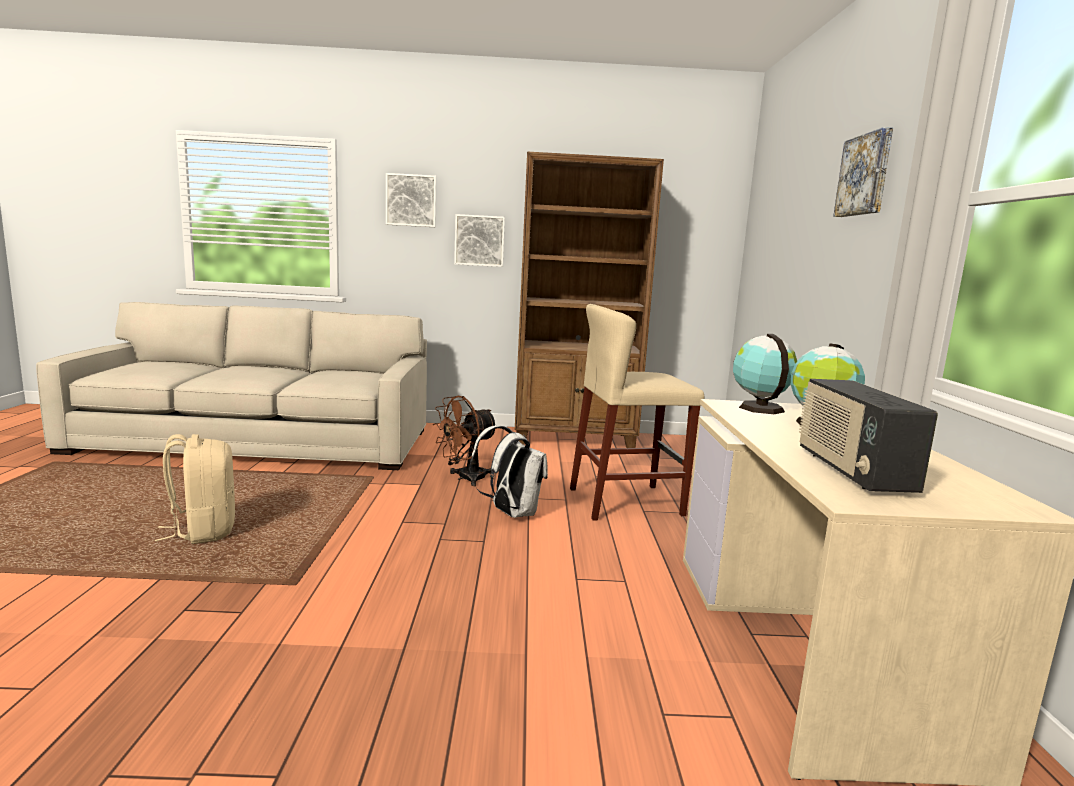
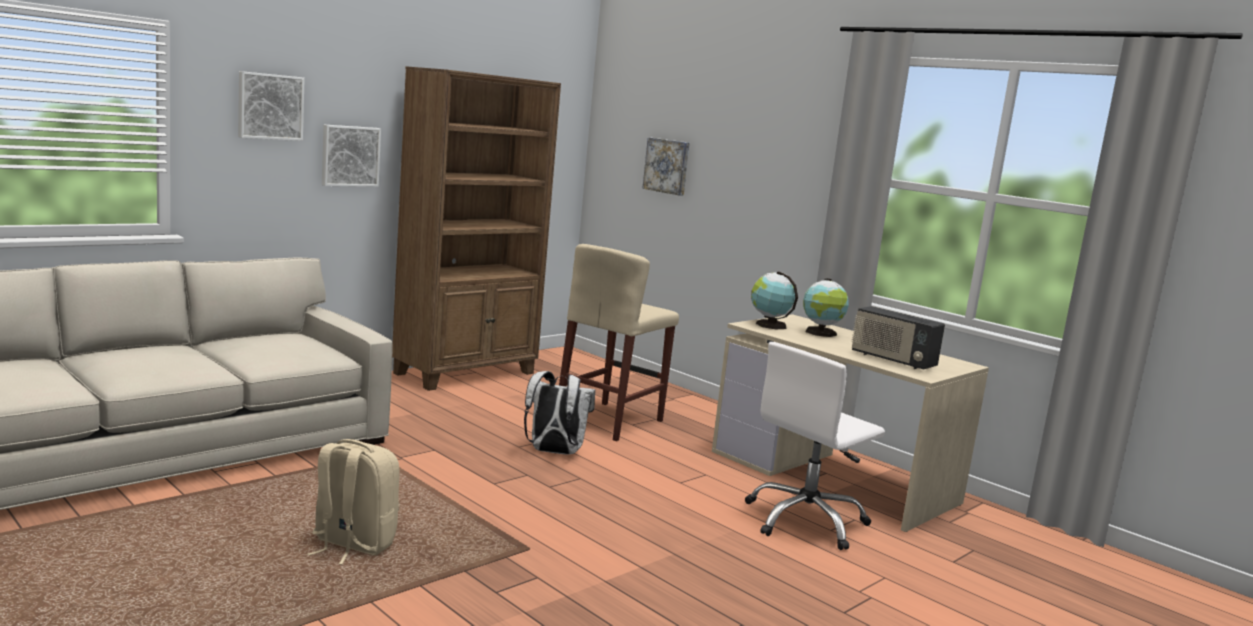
camera: 45 degrees left, 0 degrees up
brown fan [432,396,496,486] -> none
picture [833,127,893,217] -> picture moved to [642,137,690,196]
none -> white office chair [745,342,885,550]

